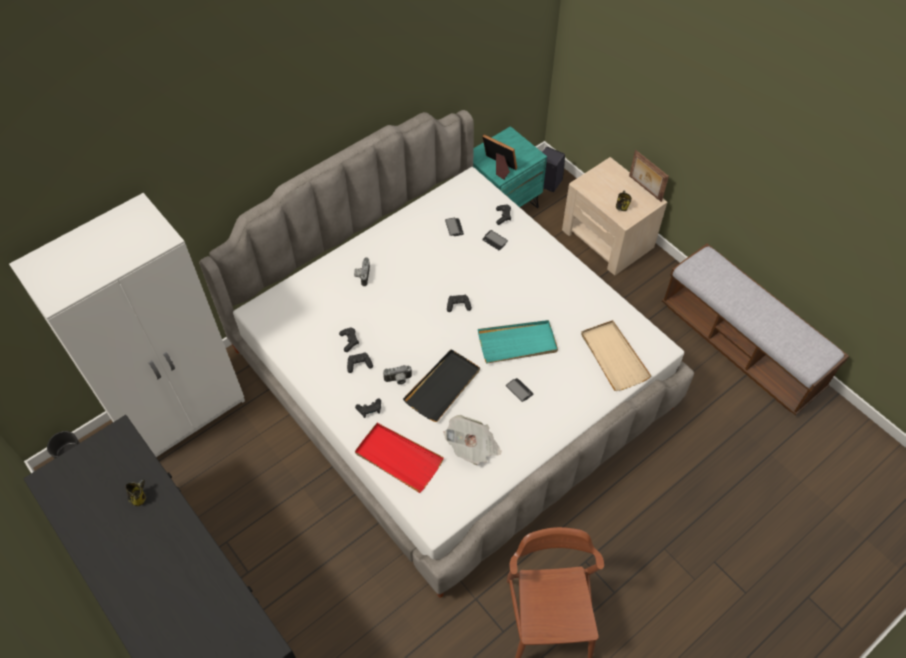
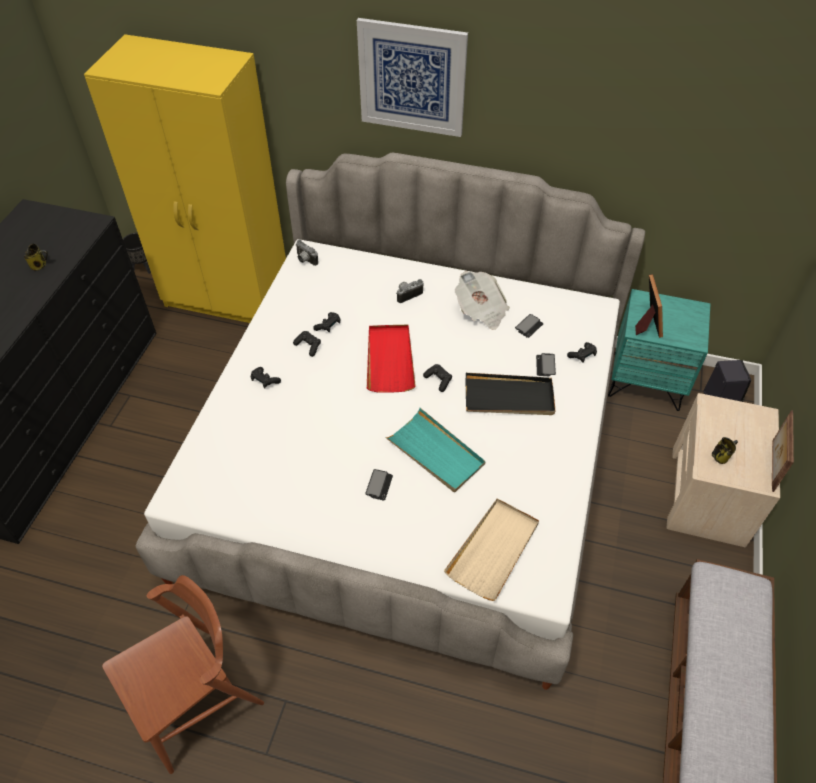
camera: 55 degrees right, 5 degrees down
white wardrobe [9,193,245,457] -> yellow wardrobe [84,34,286,323]
red tray [355,423,444,493] -> red tray moved to [367,325,416,393]
camera [383,365,412,385] -> camera moved to [296,240,318,266]
black tray [403,349,480,422] -> black tray moved to [466,373,555,415]
newspaper [444,415,502,465] -> newspaper moved to [455,271,510,330]
none -> picture [357,18,468,137]

